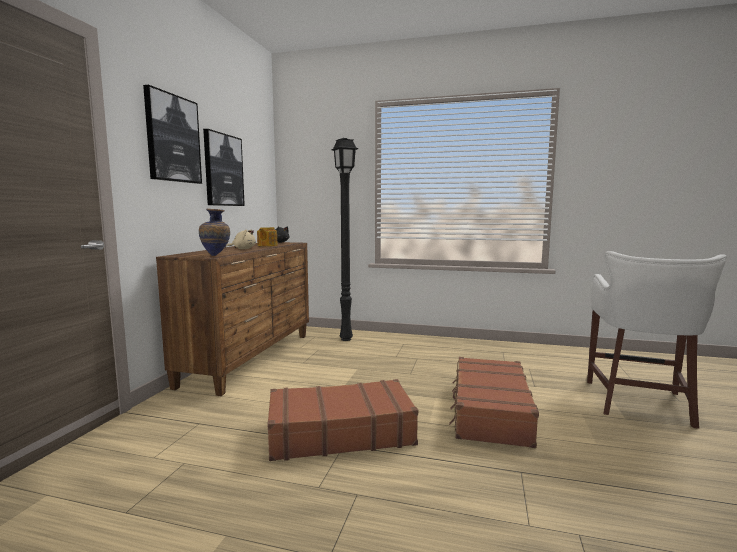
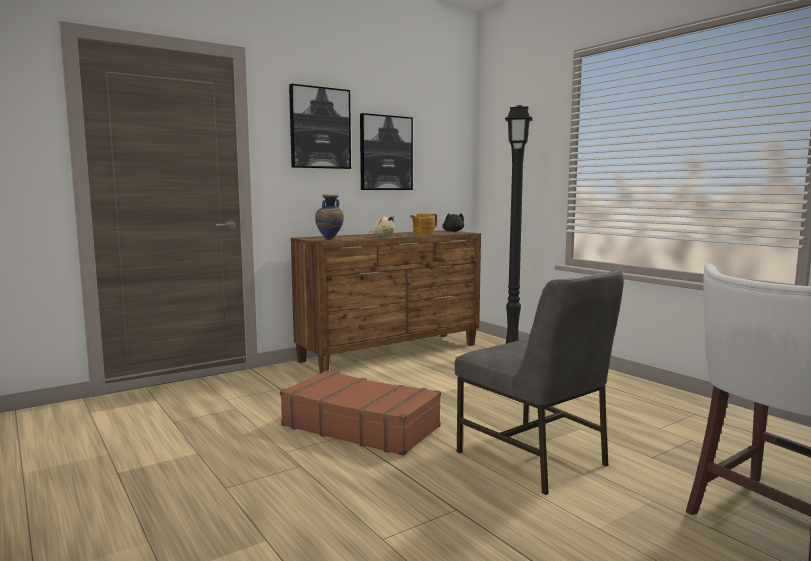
camera: 40 degrees right, 0 degrees up
brown suitcase [449,357,539,448] -> grey chair [454,269,624,495]

